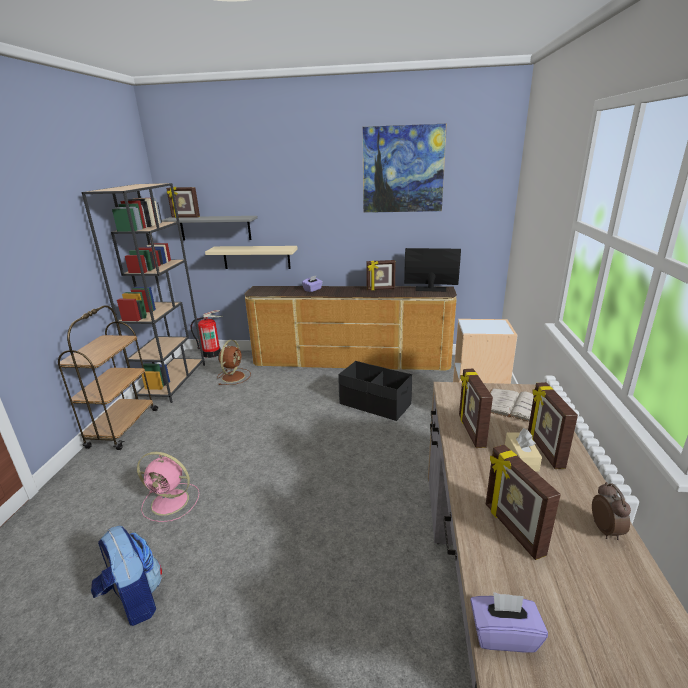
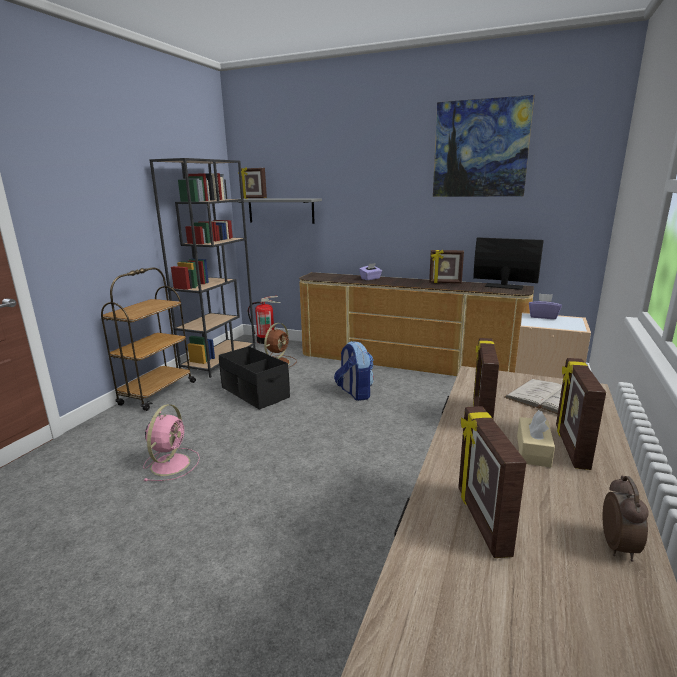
camera: 15 degrees right, 5 degrees down
backpack [91,526,162,626] -> backpack moved to [334,341,374,401]
pink fan [137,452,199,522] -> pink fan turned 105 degrees counterclockwise [143,404,200,481]
beige shelf [205,246,298,269] -> none
black storage box [338,361,412,421] -> black storage box moved to [219,346,290,410]
purple tissue box [470,592,548,653] -> purple tissue box moved to [529,293,562,319]

